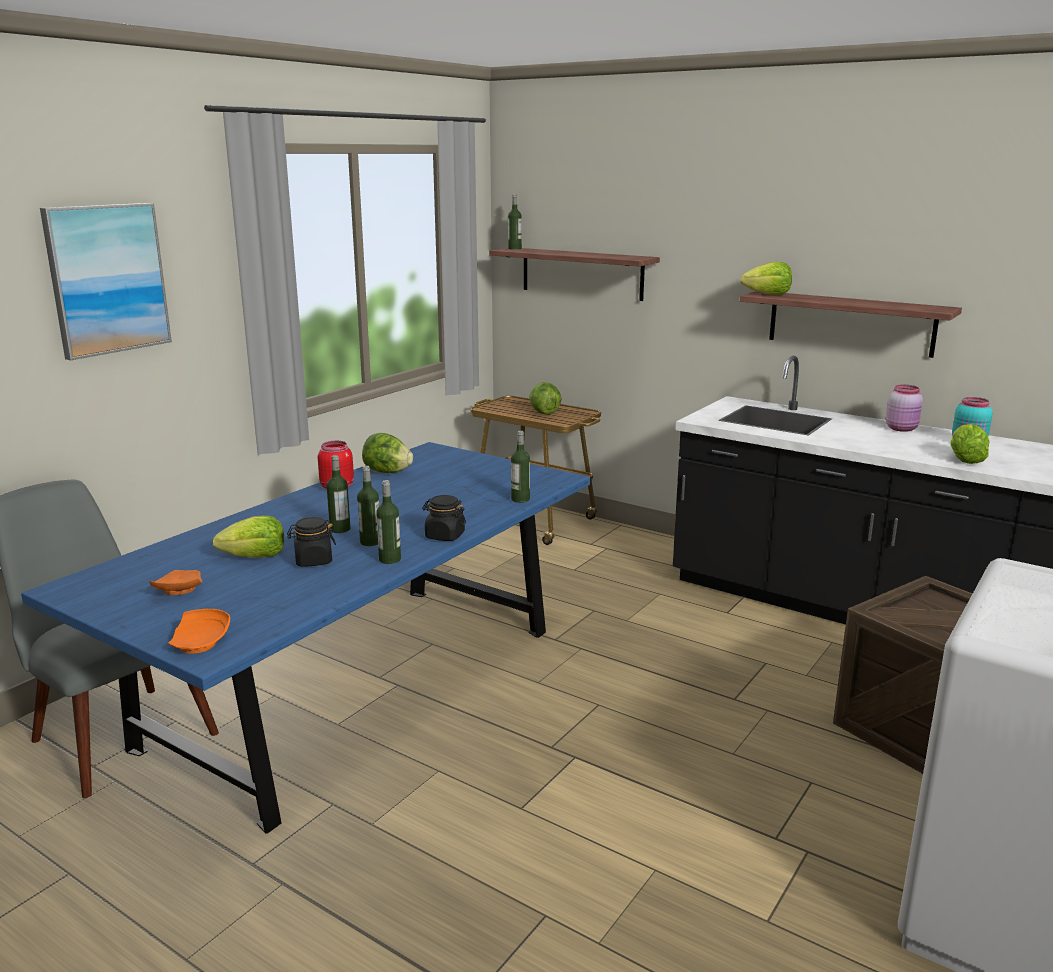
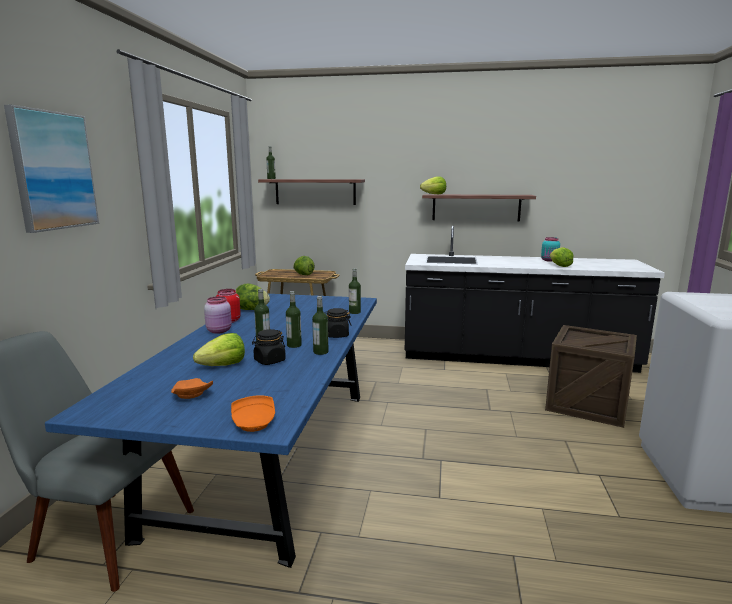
camera: 25 degrees left, 5 degrees down
pink jar [886,385,923,432] -> pink jar moved to [204,296,232,334]

